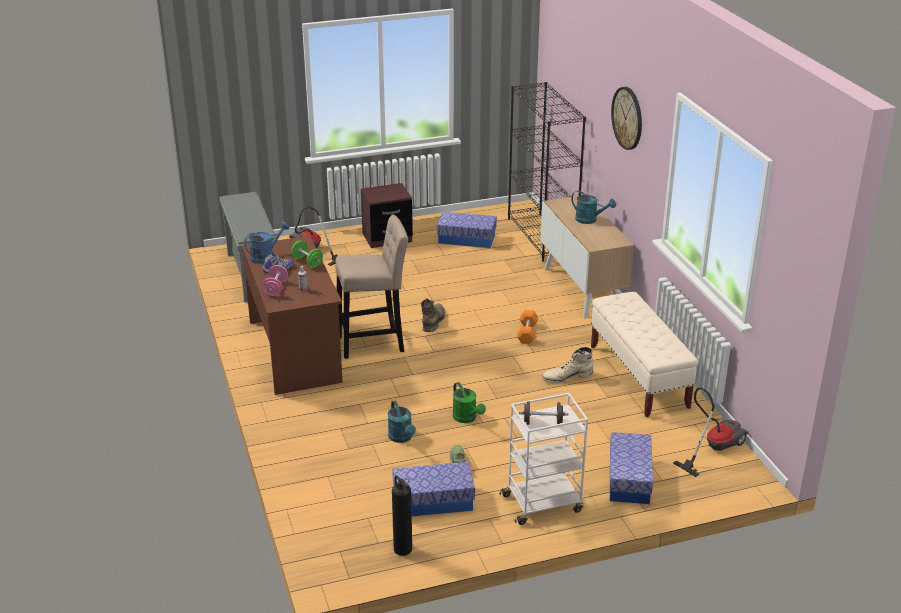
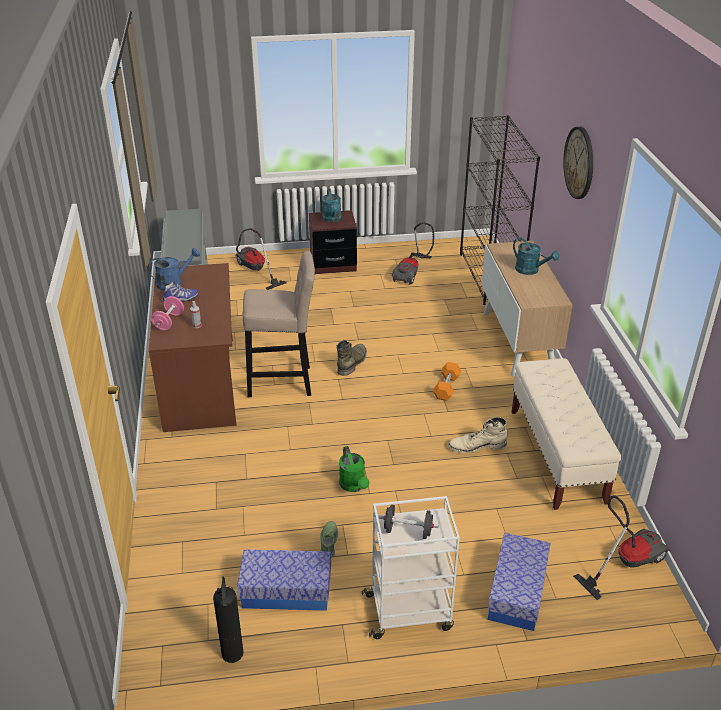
camera: 10 degrees right, 5 degrees up
green dumbbell [291,240,323,268] -> none
turquoise watering can [388,400,416,443] -> turquoise watering can moved to [322,189,342,222]
storage box [437,212,497,248] -> vacuum cleaner [392,222,434,285]

